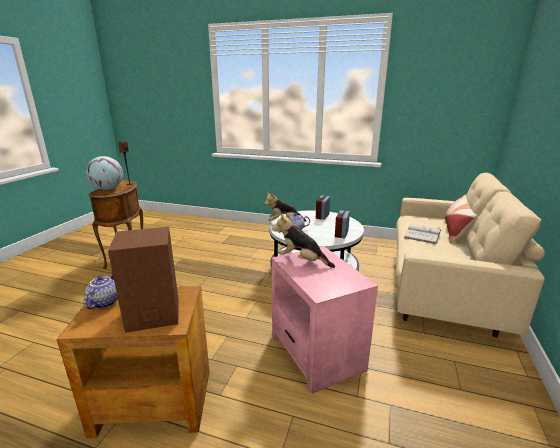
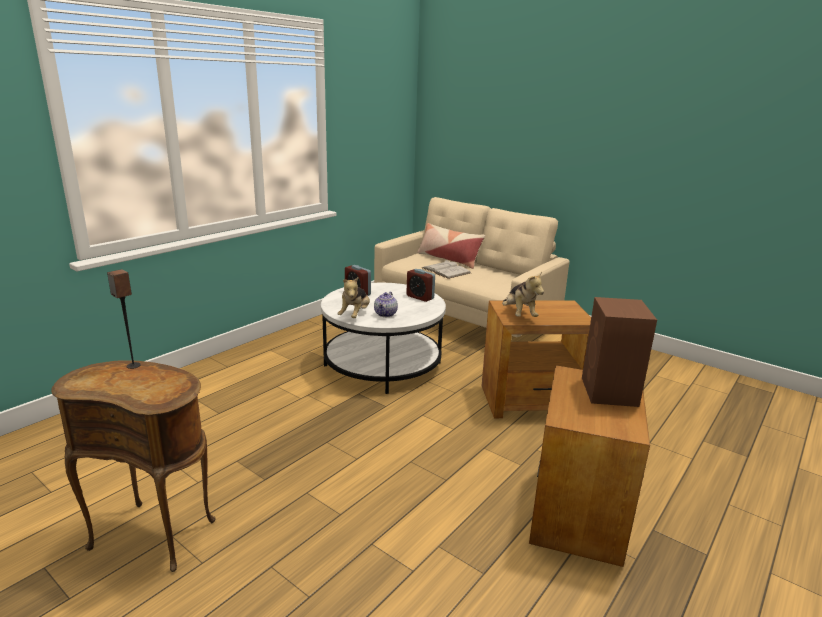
camera: 70 degrees left, 0 degrees up
teapot [84,272,118,309] -> none
globe [86,156,123,190] -> none
pink side table [271,246,378,394] -> brown side table [482,300,591,418]
plush toy [272,213,335,268] -> plush toy turned 60 degrees counterclockwise [502,272,544,317]

